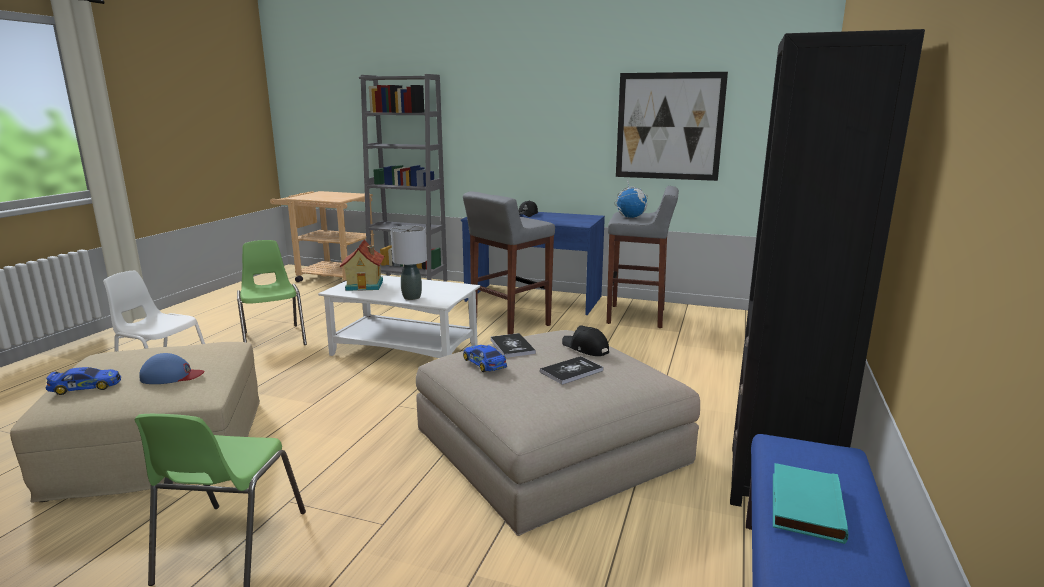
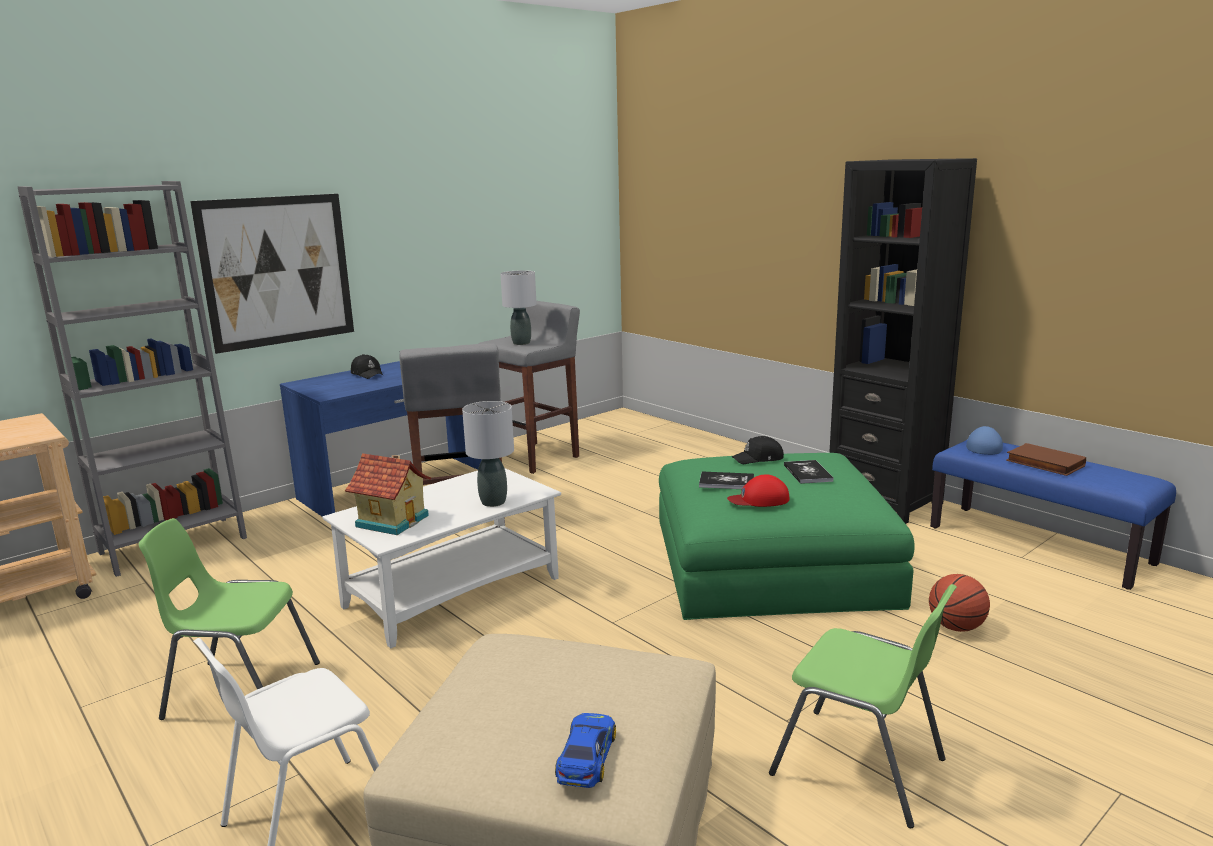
camera: 60 degrees left, 0 degrees up
blue cap [139,353,205,384] -> blue cap moved to [966,426,1003,455]
beige ottoman [416,330,700,536] -> green ottoman [659,453,914,620]
toy car [463,345,507,372] -> red cap [727,474,789,507]
globe [614,179,648,218] -> grey table lamp [500,270,536,345]
picture [616,72,728,181] -> picture moved to [190,194,354,354]
turquoise book [773,463,849,544] -> brown book [1006,443,1086,476]
none -> basketball [929,574,990,632]

